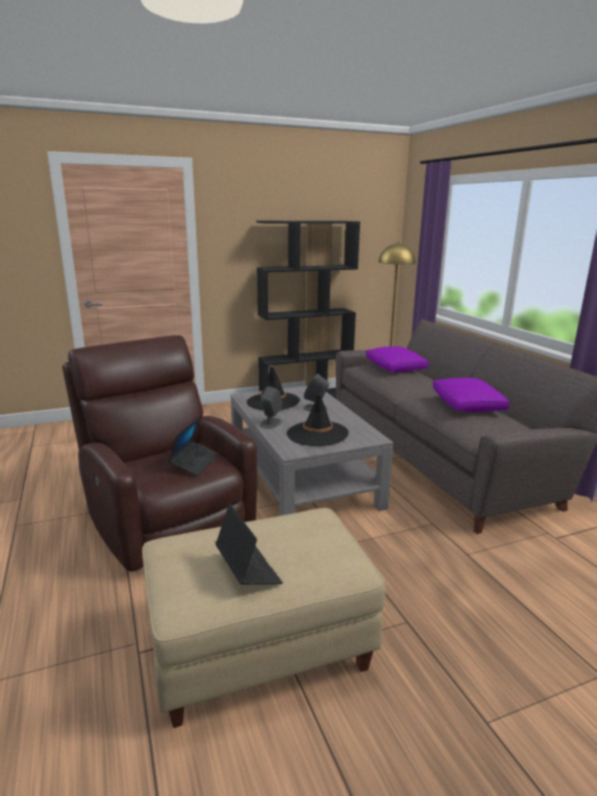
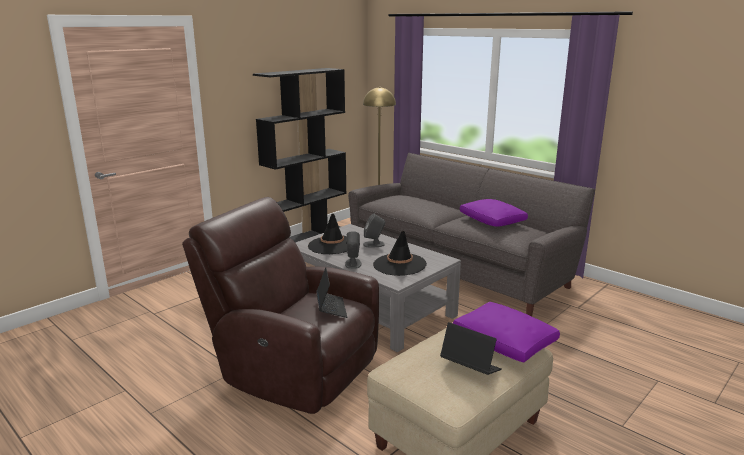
camera: 25 degrees left, 0 degrees up
purple pillow [366,346,429,372] -> purple pillow moved to [453,302,560,362]

